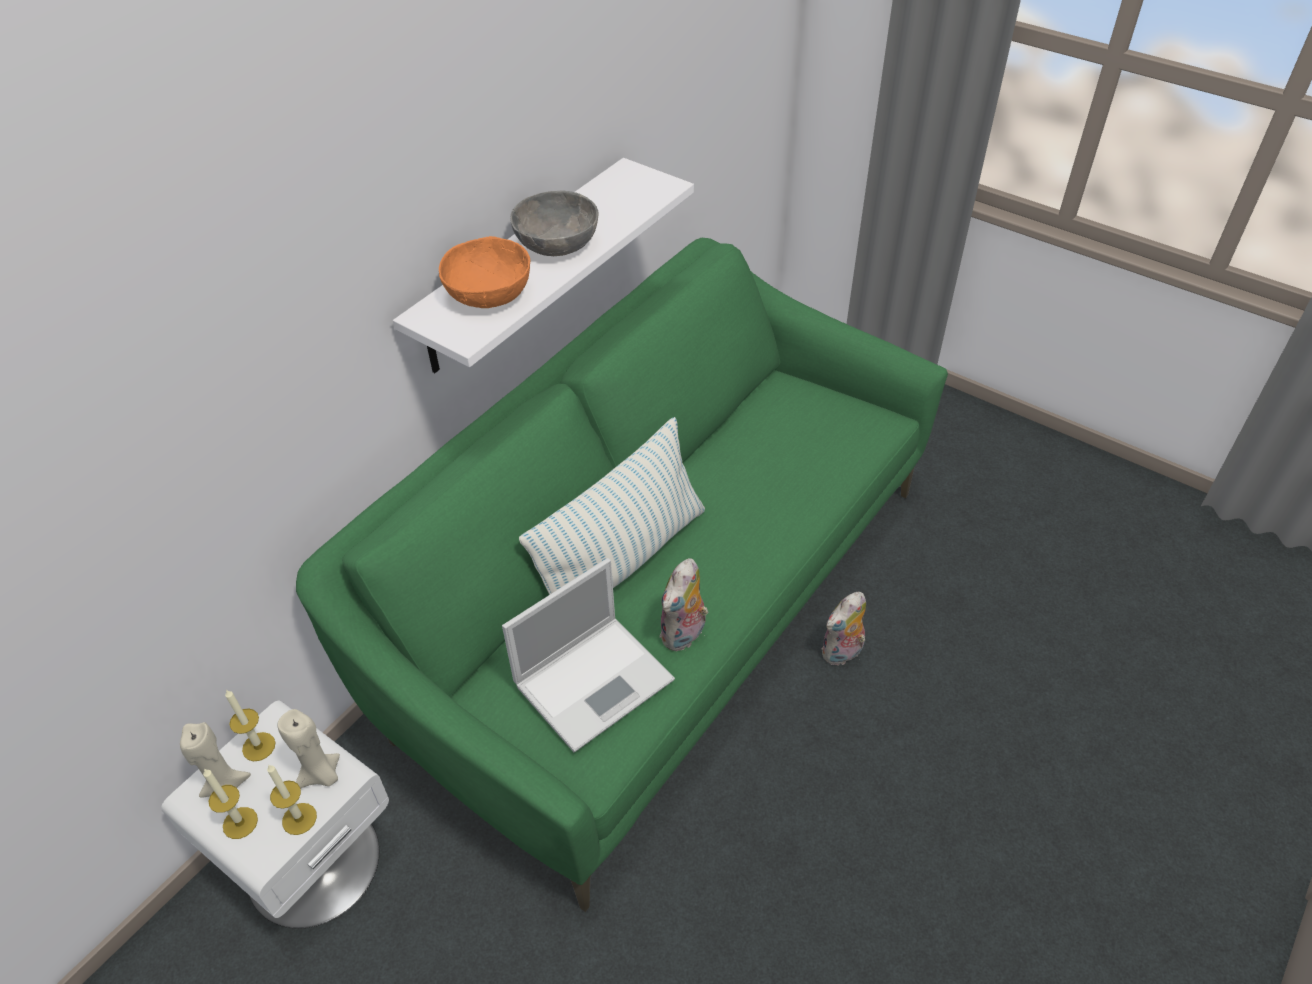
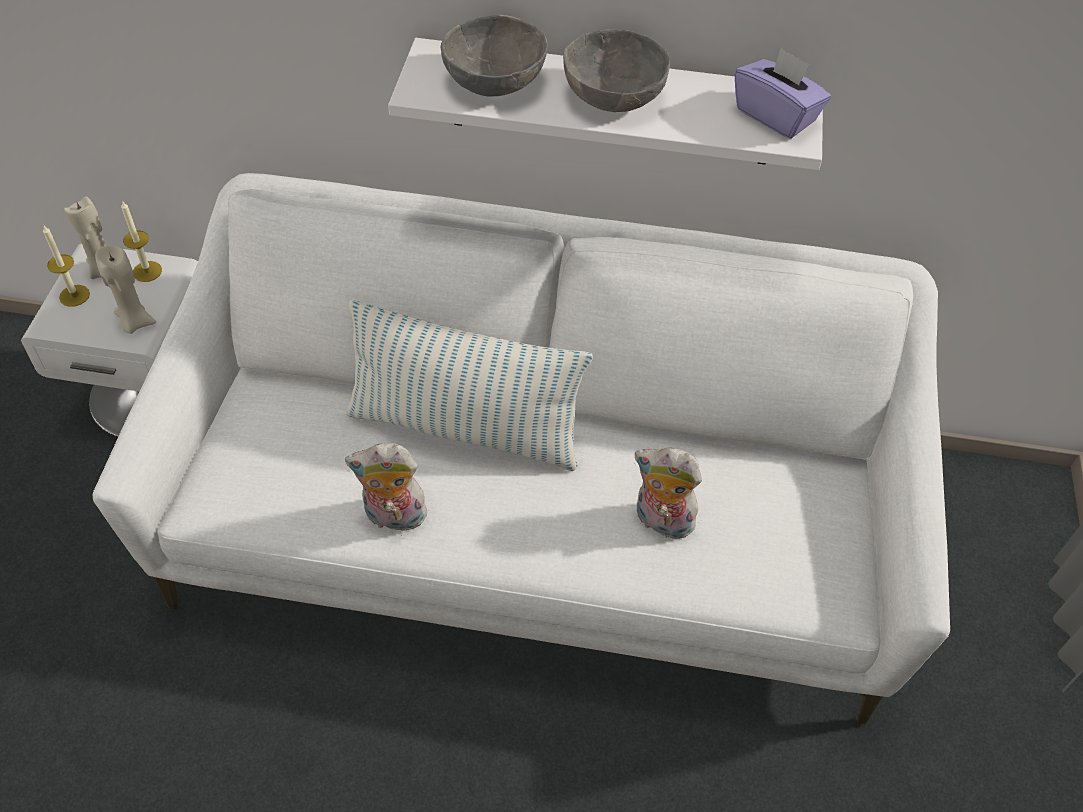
camera: 60 degrees right, 5 degrees up
candle [267,764,317,835] -> none
green sofa [296,238,948,912] -> white sofa [92,173,950,725]
orange bowl [439,236,530,308] -> grey bowl [441,15,548,96]
laptop [502,558,675,752] -> none
plush toy [821,592,866,665] -> plush toy moved to [634,448,702,539]
none -> purple tissue box [735,48,831,139]

